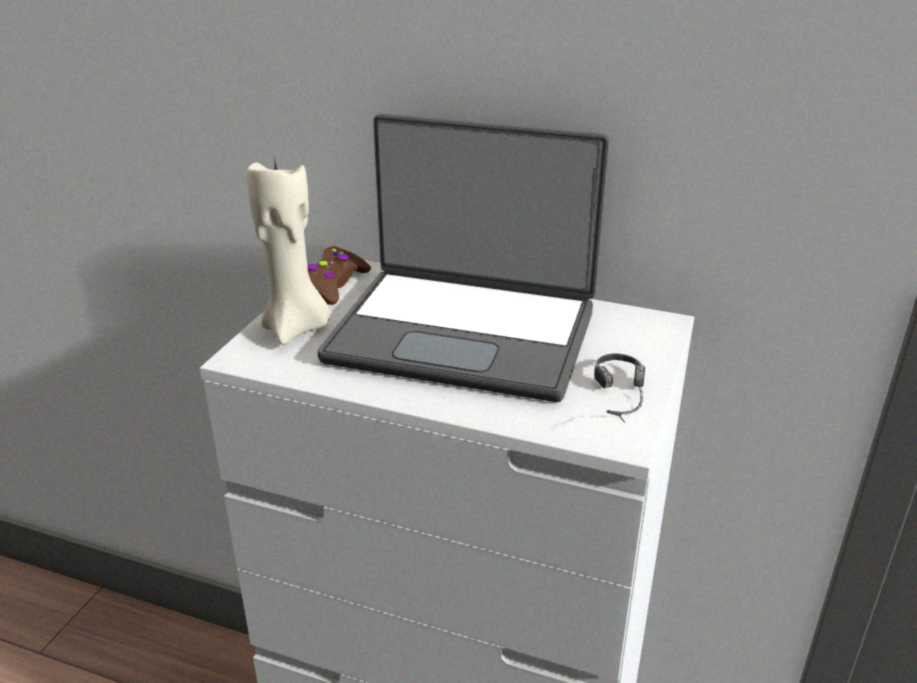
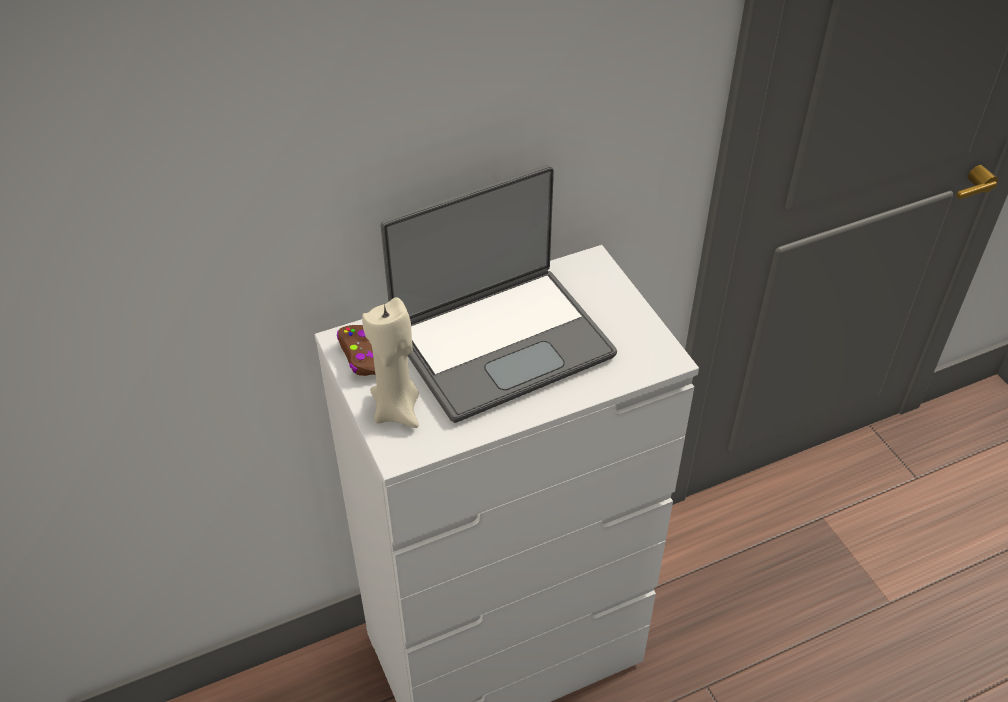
camera: 45 degrees left, 15 degrees up
headphones [594,353,645,423] -> none

